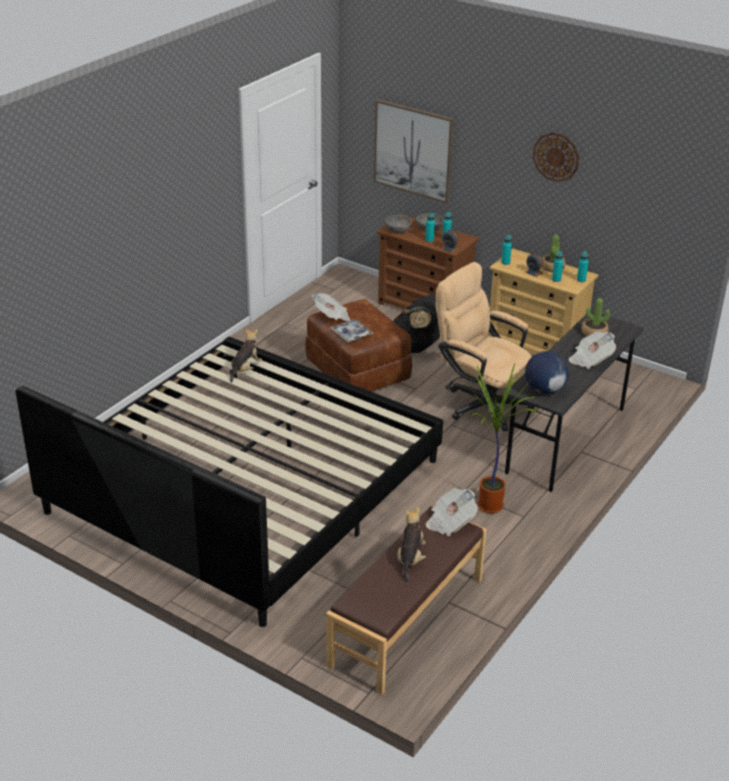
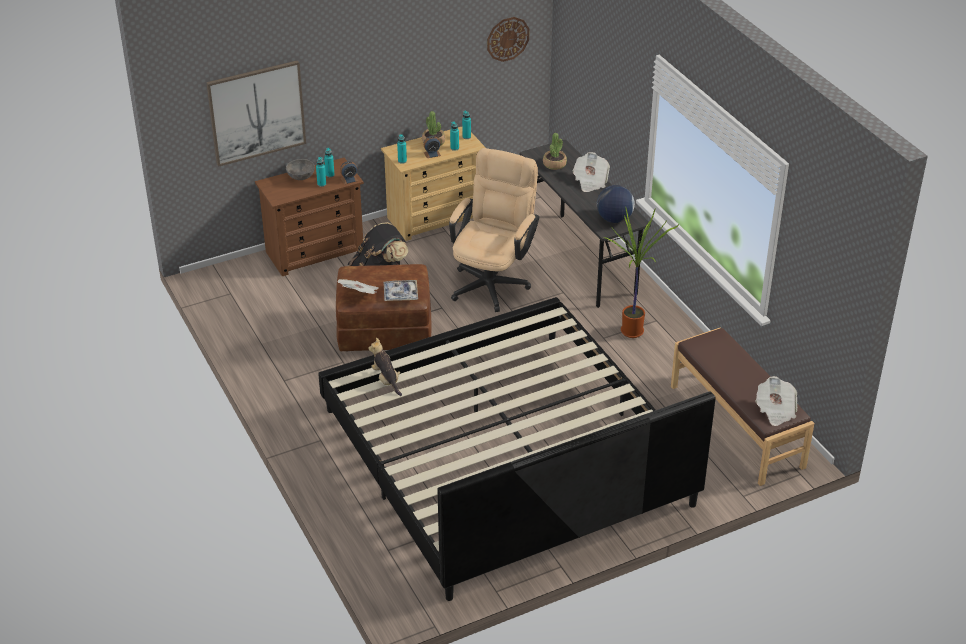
camera: 60 degrees left, 5 degrees up
grey bowl [385,215,412,233] -> none
plush toy [398,507,426,582] -> none
newspaper [425,488,478,536] -> newspaper moved to [756,376,797,426]
beige office chair [436,262,534,431] -> beige office chair turned 135 degrees clockwise [449,148,539,312]
wall clock [533,132,579,182] -> wall clock moved to [487,17,529,62]

